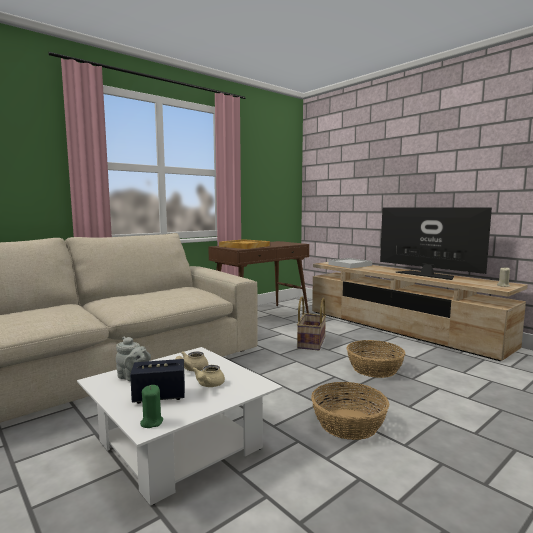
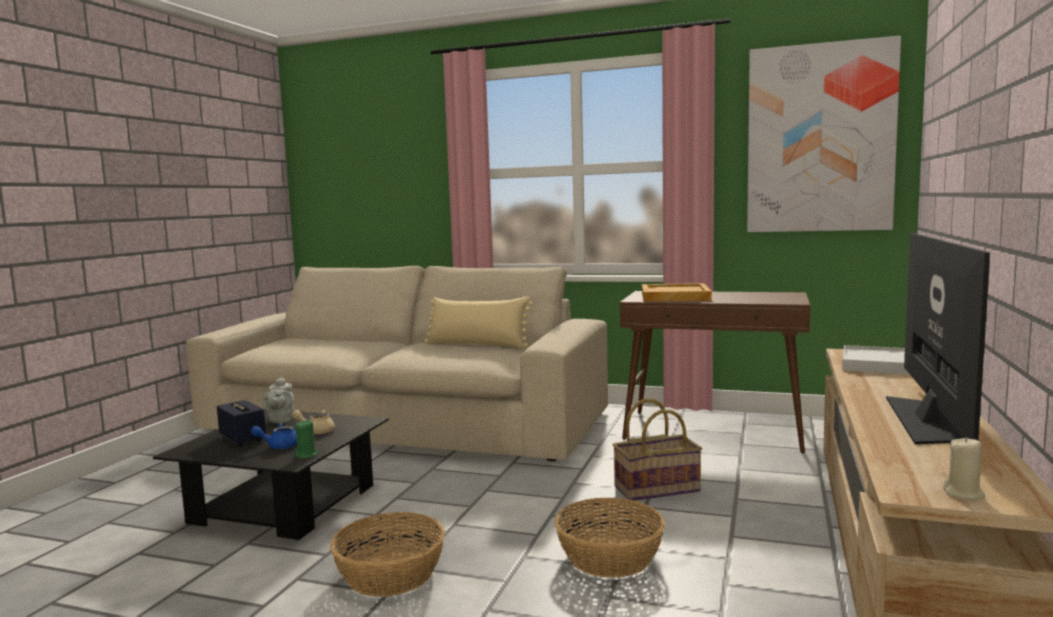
camera: 60 degrees right, 0 degrees up
white coffee table [77,347,282,506] -> black coffee table [153,409,389,541]
green candle [140,385,163,428] -> green candle moved to [295,420,318,459]
beige teapot [192,365,225,387] -> blue teapot [251,423,297,449]
none -> beige pillow [424,297,533,349]
none -> picture [747,36,901,232]

